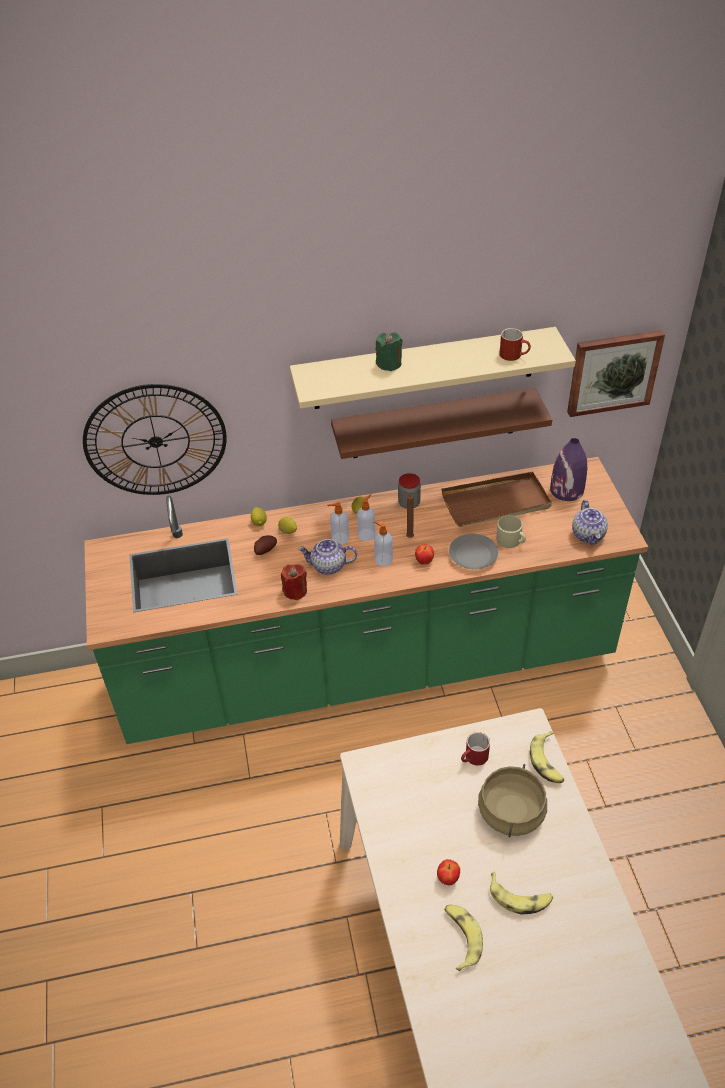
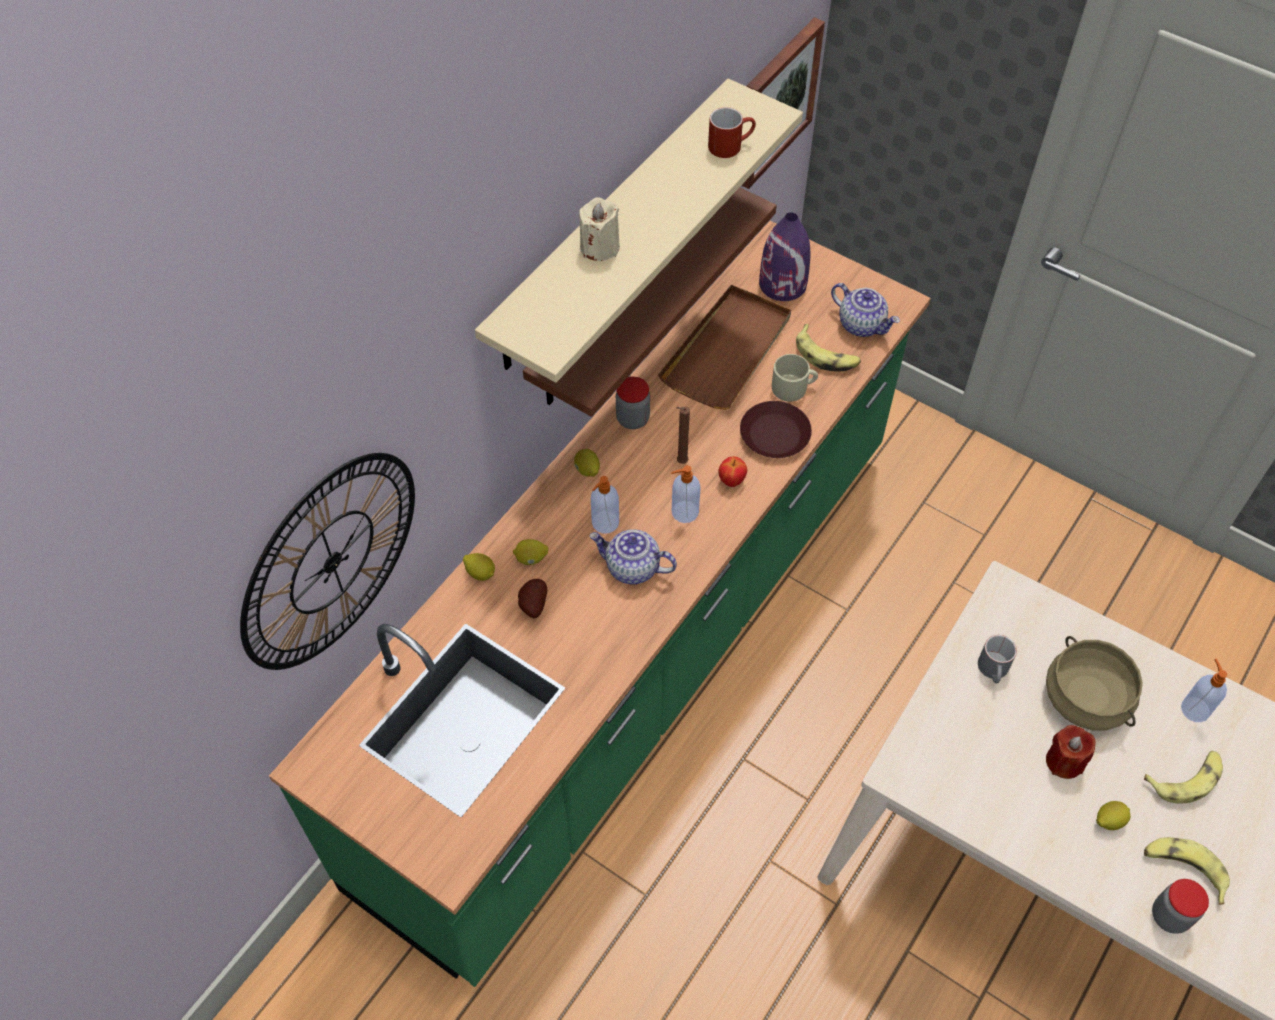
camera: 45 degrees left, 10 degrees up
red candle [281,564,307,600] -> red candle moved to [1046,725,1096,779]
teapot [298,539,357,575] -> teapot turned 60 degrees clockwise [589,529,677,584]
soap dispenser [357,494,375,541] -> soap dispenser moved to [1181,658,1227,722]
green candle [376,332,403,371] -> beige candle [579,197,620,261]
apple [437,859,460,885] -> lemon [1096,801,1130,830]
grey plate [449,534,498,569] -> brown plate [740,401,812,458]
red mug [461,732,490,766] -> grey mug [978,635,1017,683]
banana [530,731,564,783] -> banana moved to [796,324,861,372]
none -> jar [1152,879,1209,934]

